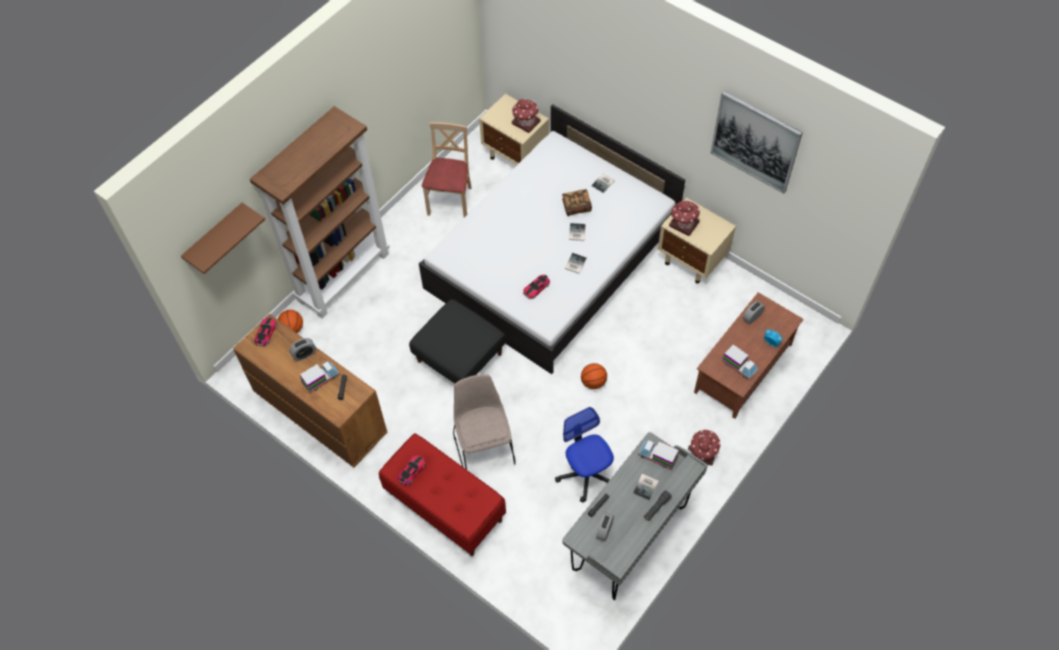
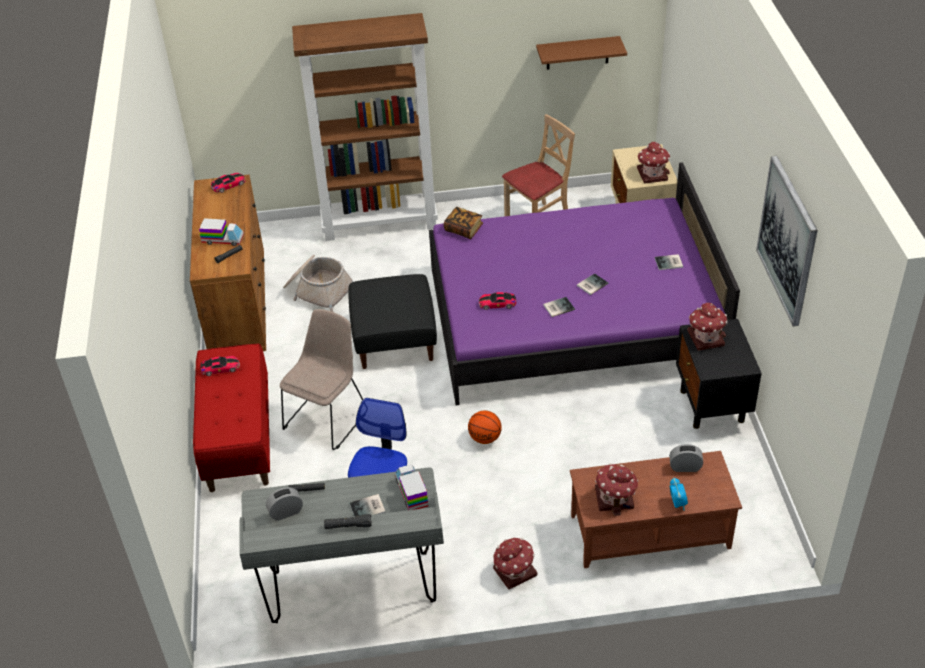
camera: 45 degrees right, 15 degrees down
brown shelf [181,203,265,274] -> brown shelf moved to [536,36,627,70]
basketball [278,310,303,333] -> none
alarm clock [289,338,316,361] -> none
white bed [419,104,685,374] -> purple bed [429,162,740,405]
book [562,189,592,216] -> book moved to [444,207,483,239]
beige nightstand [658,198,736,283] -> black nightstand [676,319,762,429]
toy truck [722,345,758,380] -> toy house [595,463,638,516]
none -> basket [283,255,354,312]

